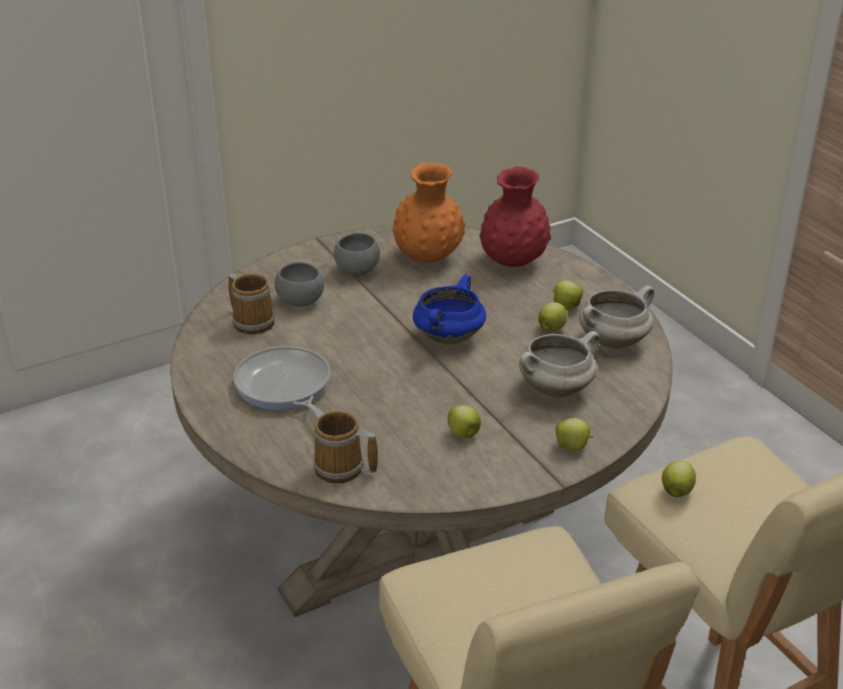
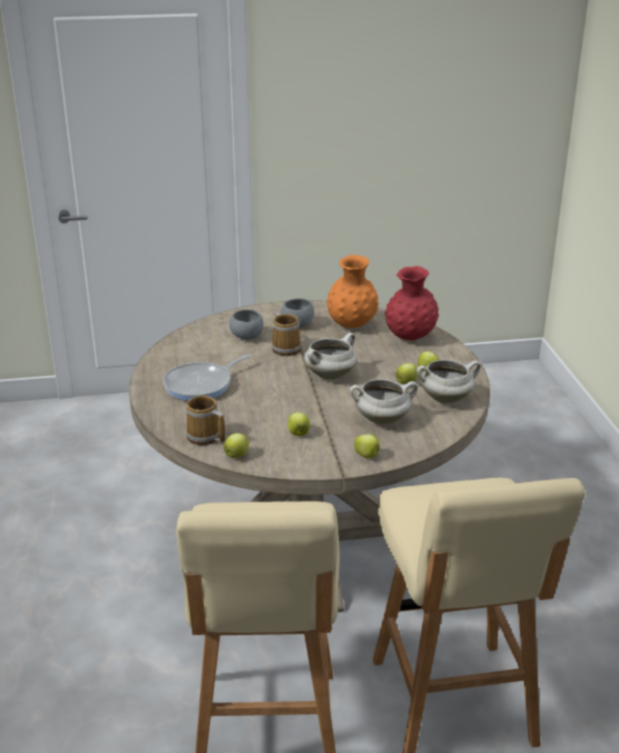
camera: 20 degrees right, 5 degrees down
mug [228,274,275,334] -> mug moved to [272,313,301,356]
frying pan [233,346,330,418] -> frying pan turned 120 degrees counterclockwise [163,354,251,401]
blue cooking pot [413,274,486,344] -> white cooking pot [304,333,357,380]
apple [662,461,696,497] -> apple moved to [224,433,249,458]

